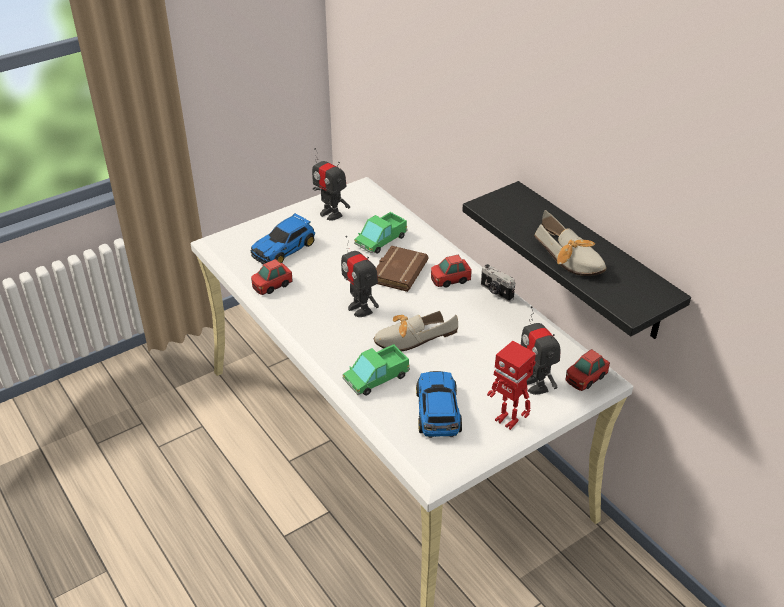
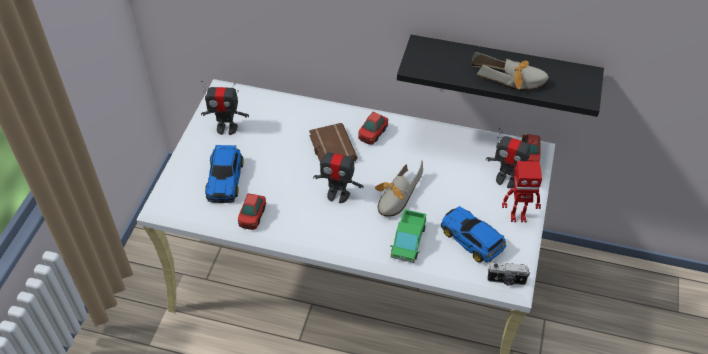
camera: 40 degrees left, 10 degrees up
toy truck [354,212,408,254] -> none
camera [481,264,515,302] -> camera moved to [488,262,530,286]

